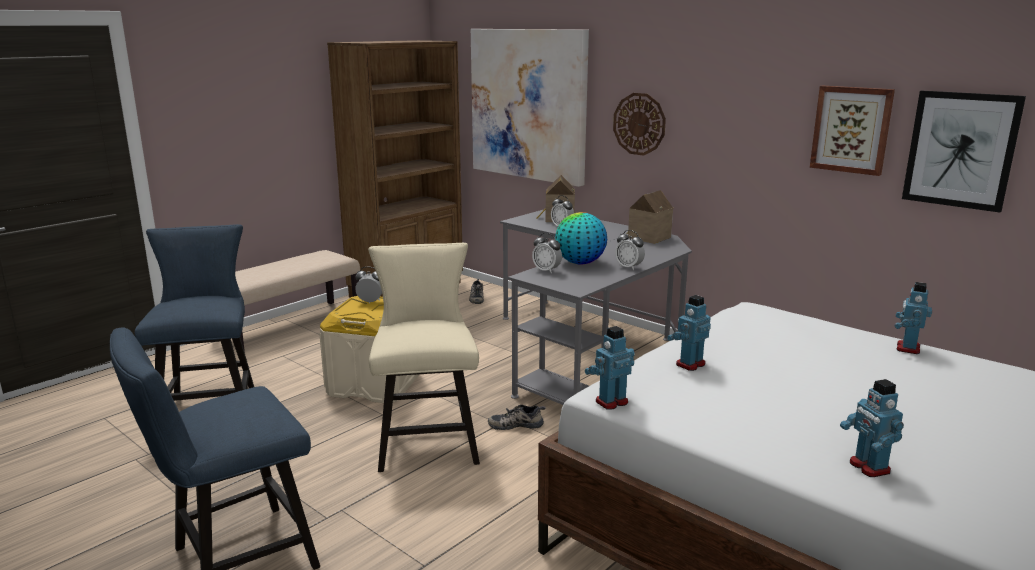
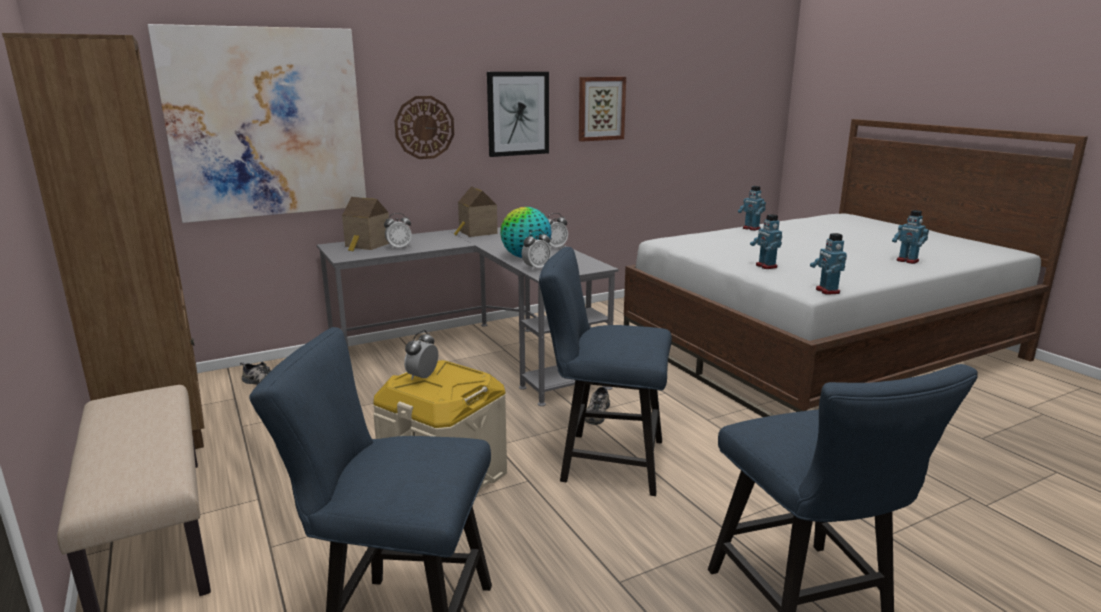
camera: 70 degrees left, 0 degrees up
beige chair [368,243,480,472] -> blue chair [539,247,672,496]
toy robot [840,379,904,477] -> toy robot turned 45 degrees clockwise [892,210,929,264]
picture [902,91,1026,213] -> picture moved to [487,72,549,157]

